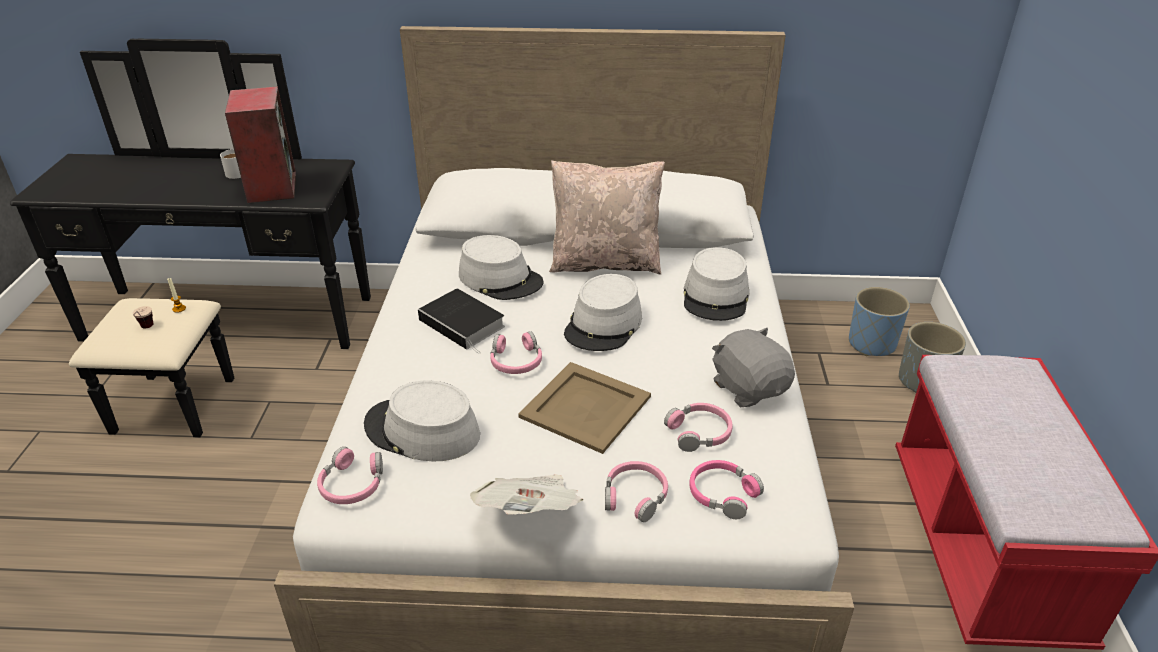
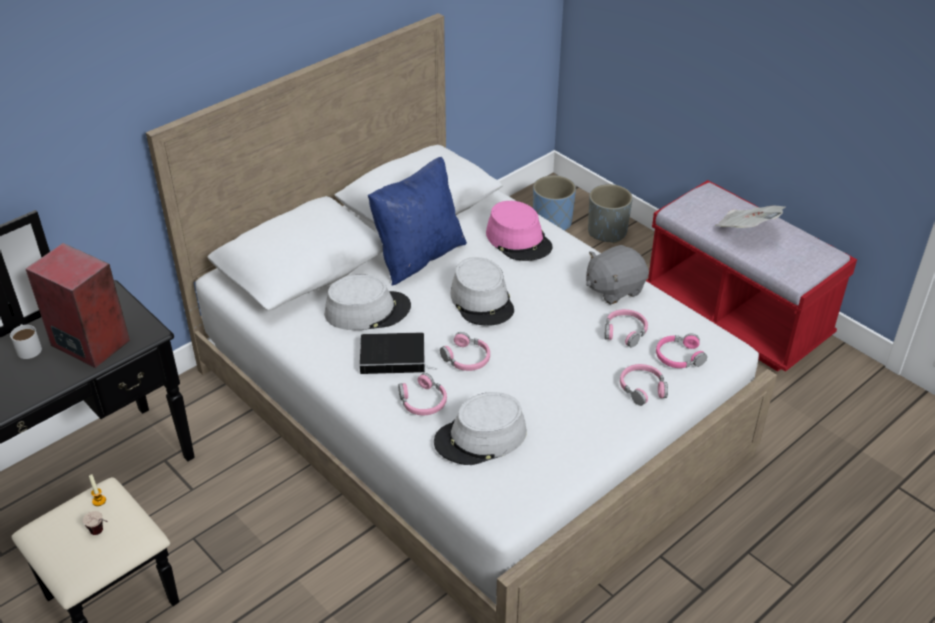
camera: 45 degrees left, 5 degrees up
pink headphones [317,447,383,504] -> pink headphones moved to [398,373,447,415]
newspaper [470,474,583,515] -> newspaper moved to [715,205,786,228]
beige tray [518,362,651,454] -> none
beige pillow [549,160,665,275] -> blue pillow [368,157,467,285]
grey hat [684,247,750,321] -> pink hat [486,201,553,261]
grey plush toy [712,328,795,407] -> grey plush toy turned 45 degrees counterclockwise [586,245,649,304]

